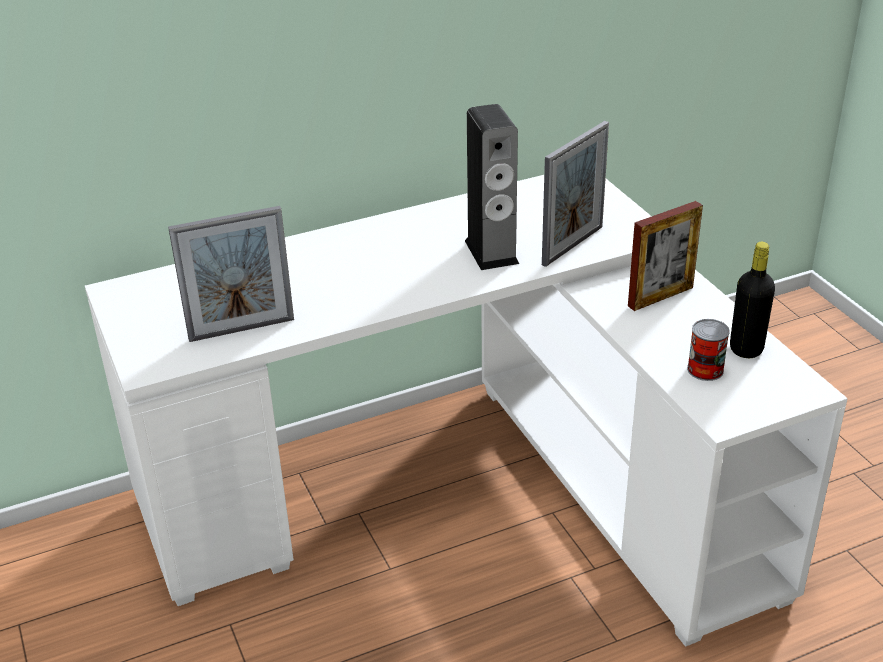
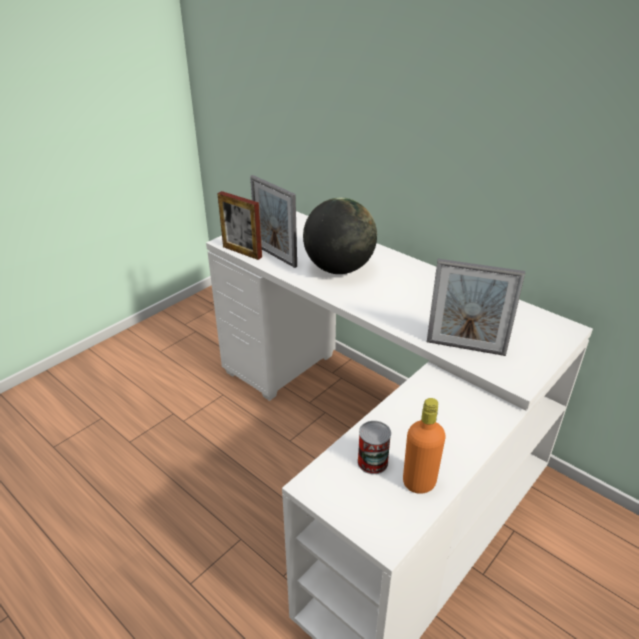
camera: 65 degrees right, 0 degrees up
speaker [465,104,519,270] -> none
picture frame [628,201,703,311] -> picture frame moved to [217,191,262,260]
black bottle [730,242,775,358] -> orange bottle [403,398,446,494]
none -> globe [303,197,377,274]

